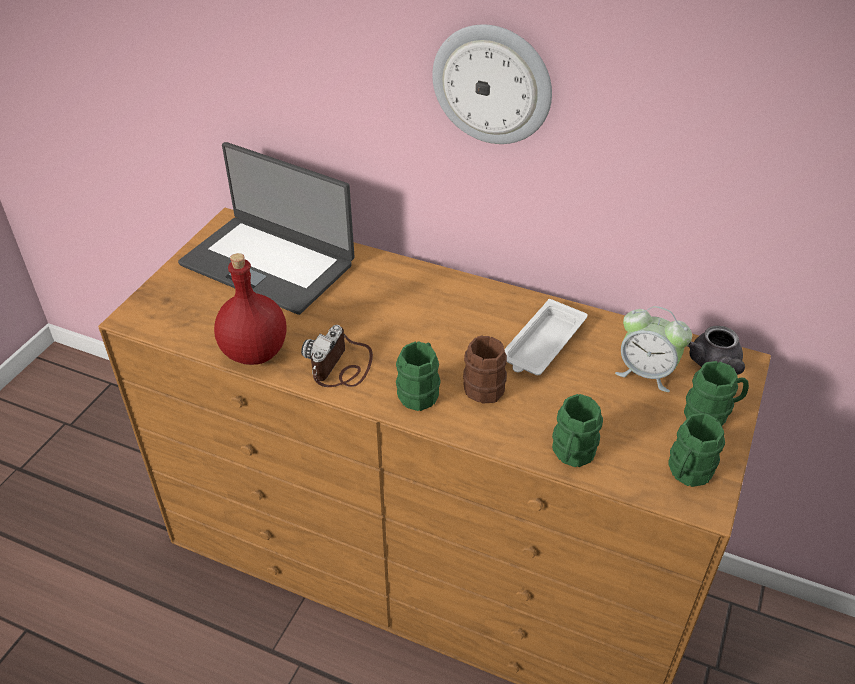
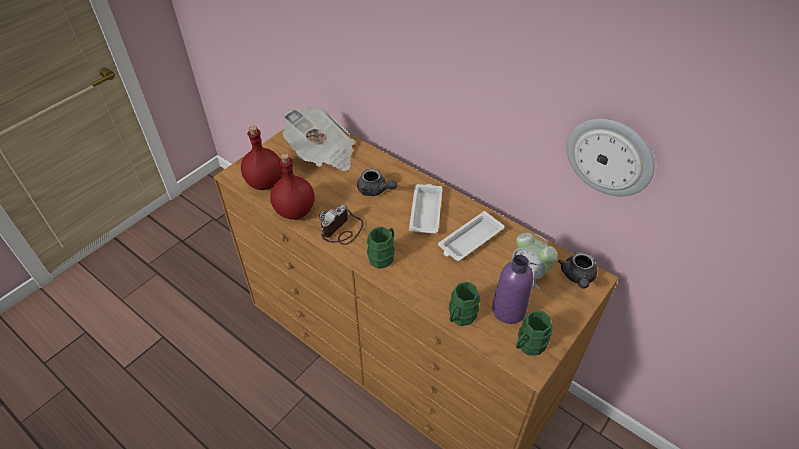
camera: 15 degrees right, 5 degrees up
laptop [178,142,355,315] -> newspaper [283,107,355,171]
wall clock [432,24,552,144] -> wall clock moved to [567,119,654,196]
brown mug [463,335,507,404] -> none
green mug [684,361,749,426] -> none
none -> red bottle [241,126,283,190]
none -> grey teapot [357,169,397,196]
none -> white tray [409,184,442,234]
none -> purple bottle [492,255,533,324]

